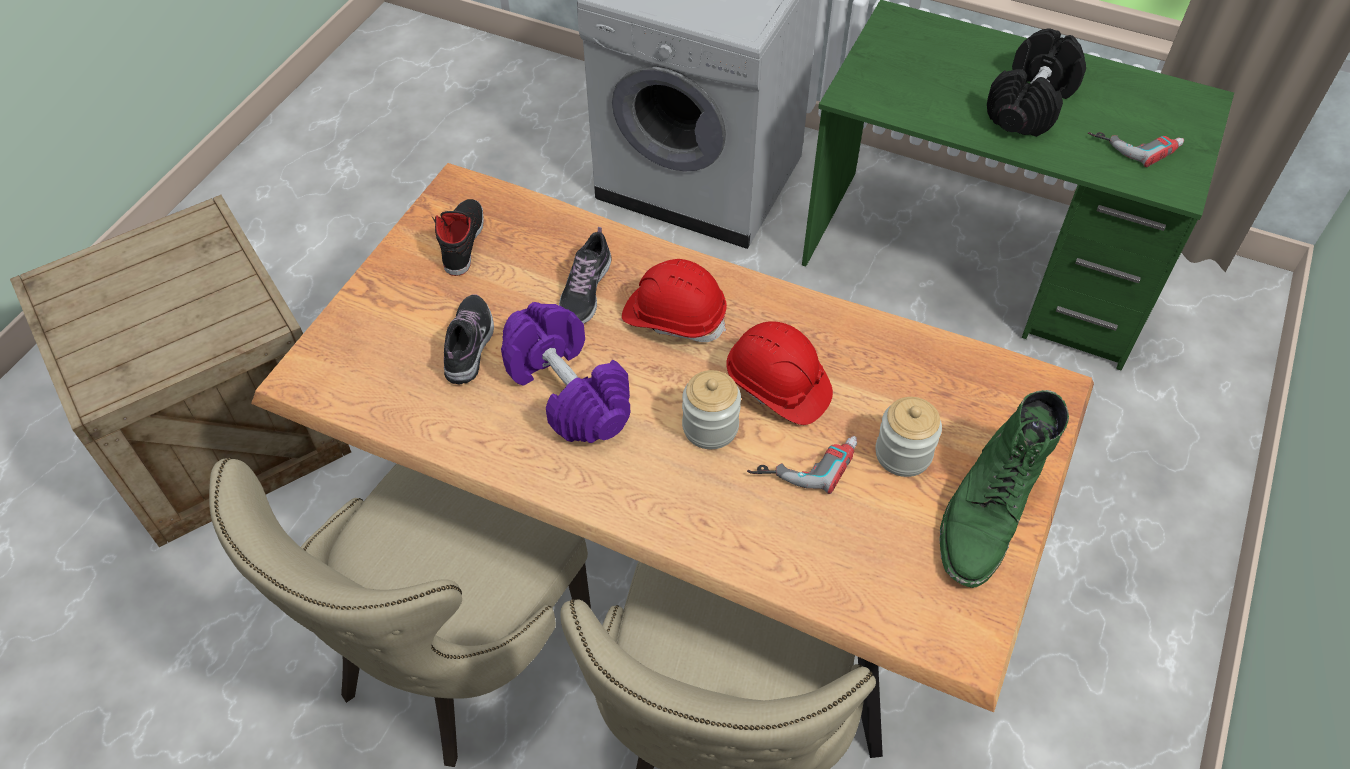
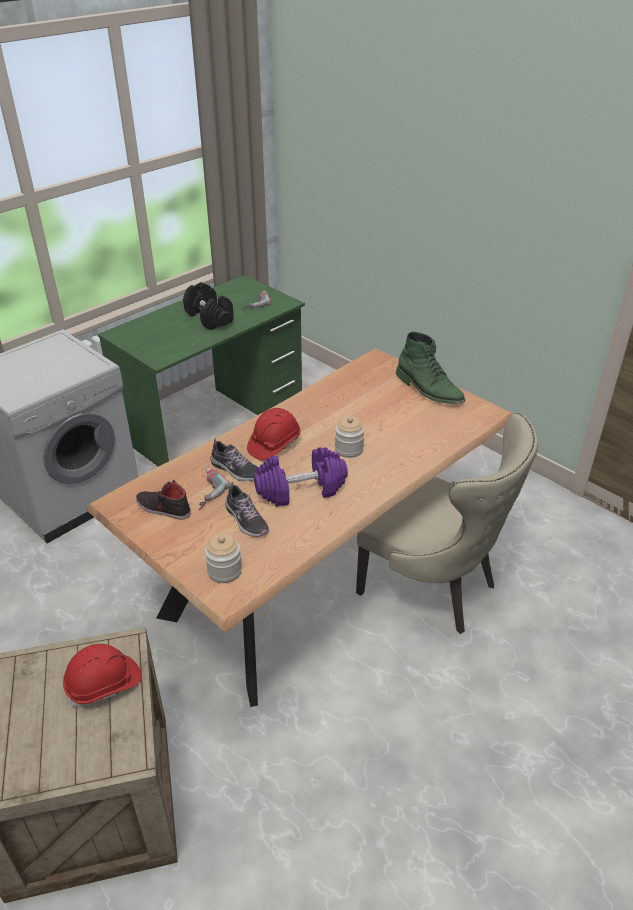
camera: 70 degrees left, 15 degrees down
beige chair [209,458,591,767] -> none
shoe [444,294,494,384] -> shoe turned 150 degrees counterclockwise [225,482,269,537]
red hard hat [727,321,833,425] -> red hard hat moved to [63,644,142,707]
power drill [747,436,857,494] -> power drill moved to [199,467,231,510]
jar [875,397,942,477] -> jar moved to [204,533,242,583]

